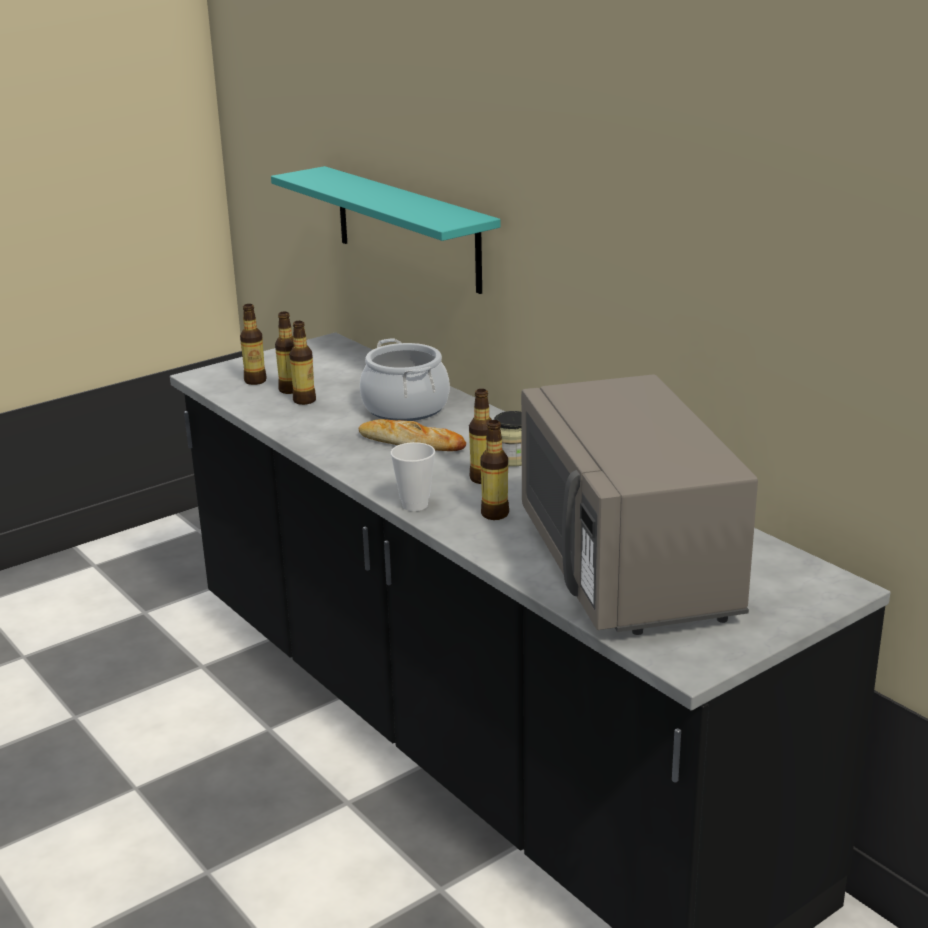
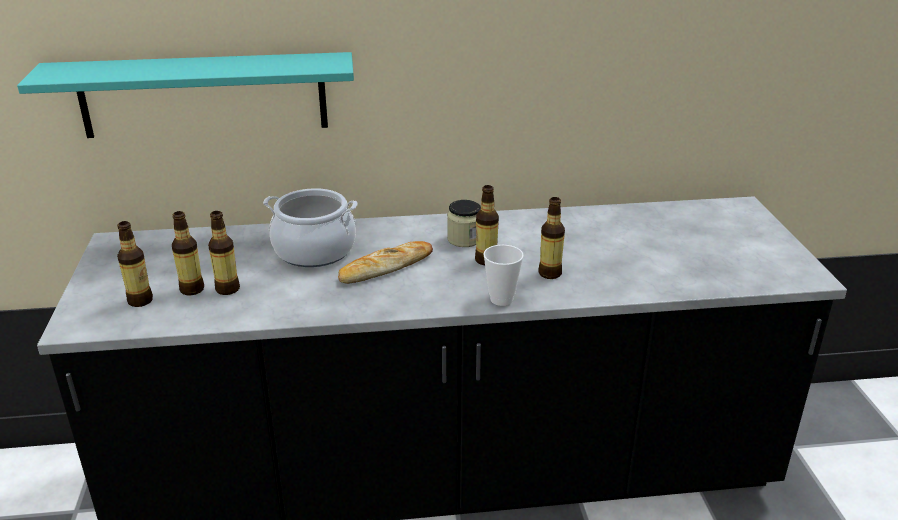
camera: 60 degrees left, 5 degrees up
grey microwave [521,374,758,635] -> none

